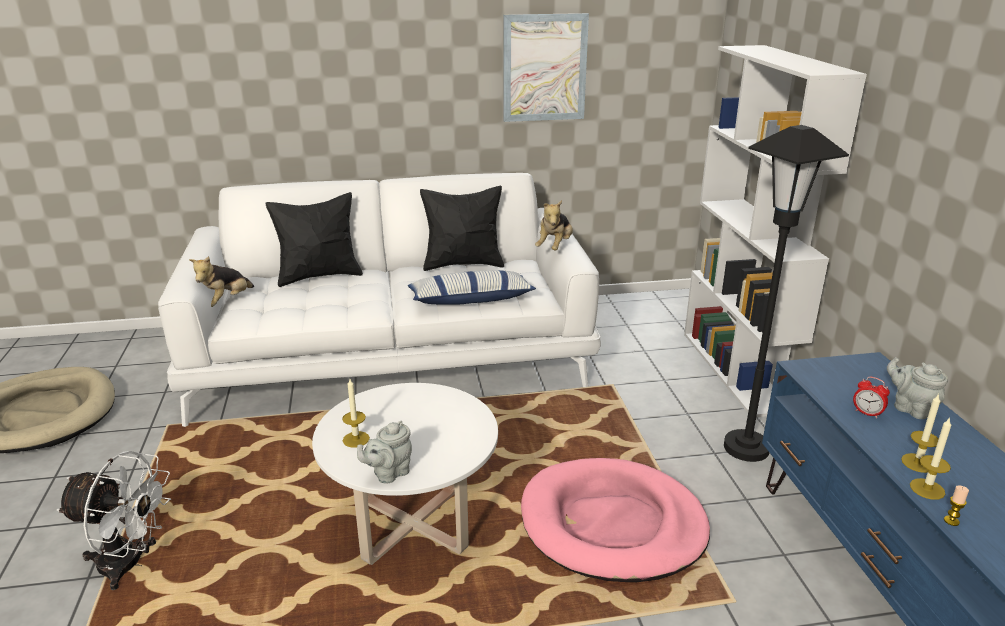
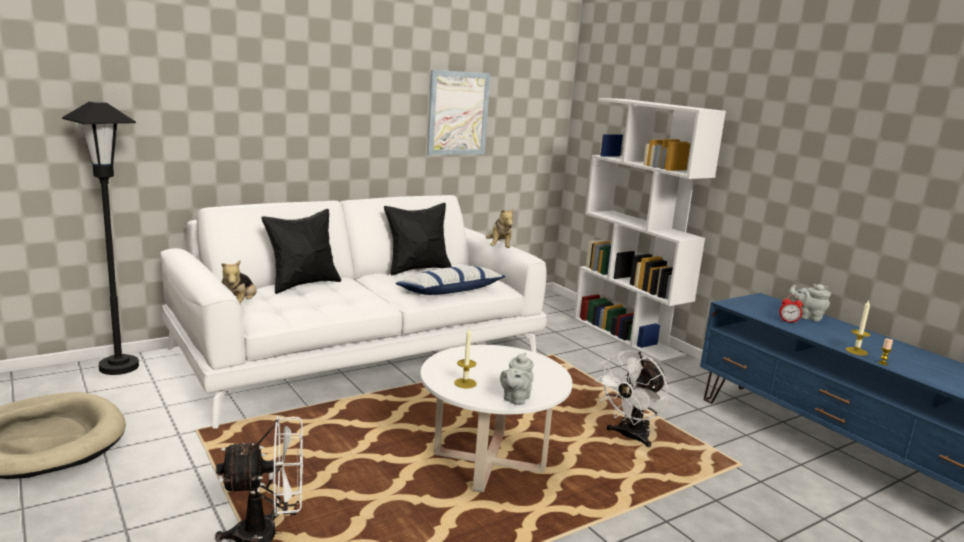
camera: 25 degrees left, 10 degrees down
pink dog bed [521,458,710,582] -> white fan [595,350,668,447]
black floor lamp [724,125,849,462] -> black floor lamp moved to [62,102,139,375]
candle [901,394,940,473] -> none

